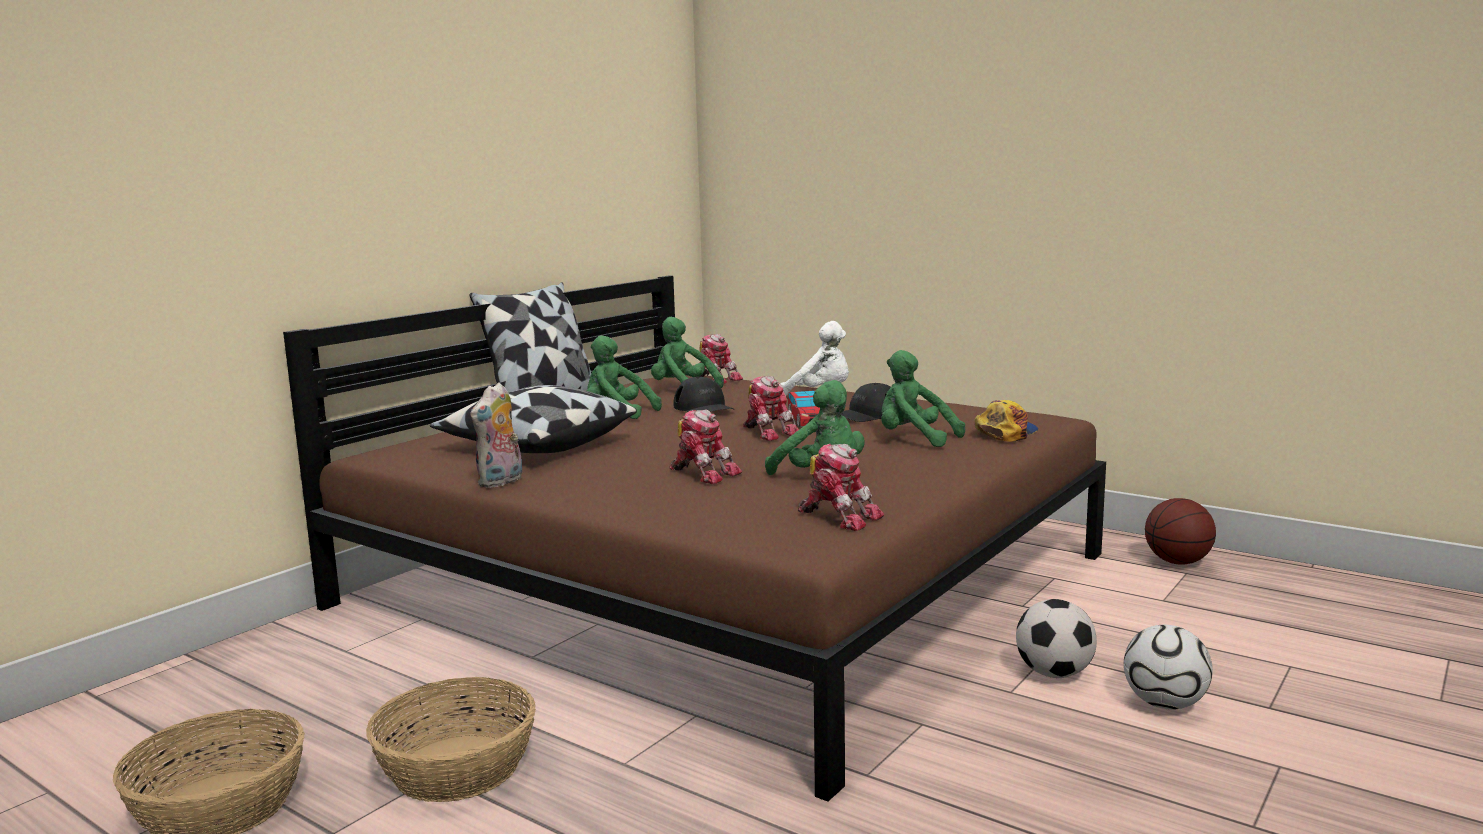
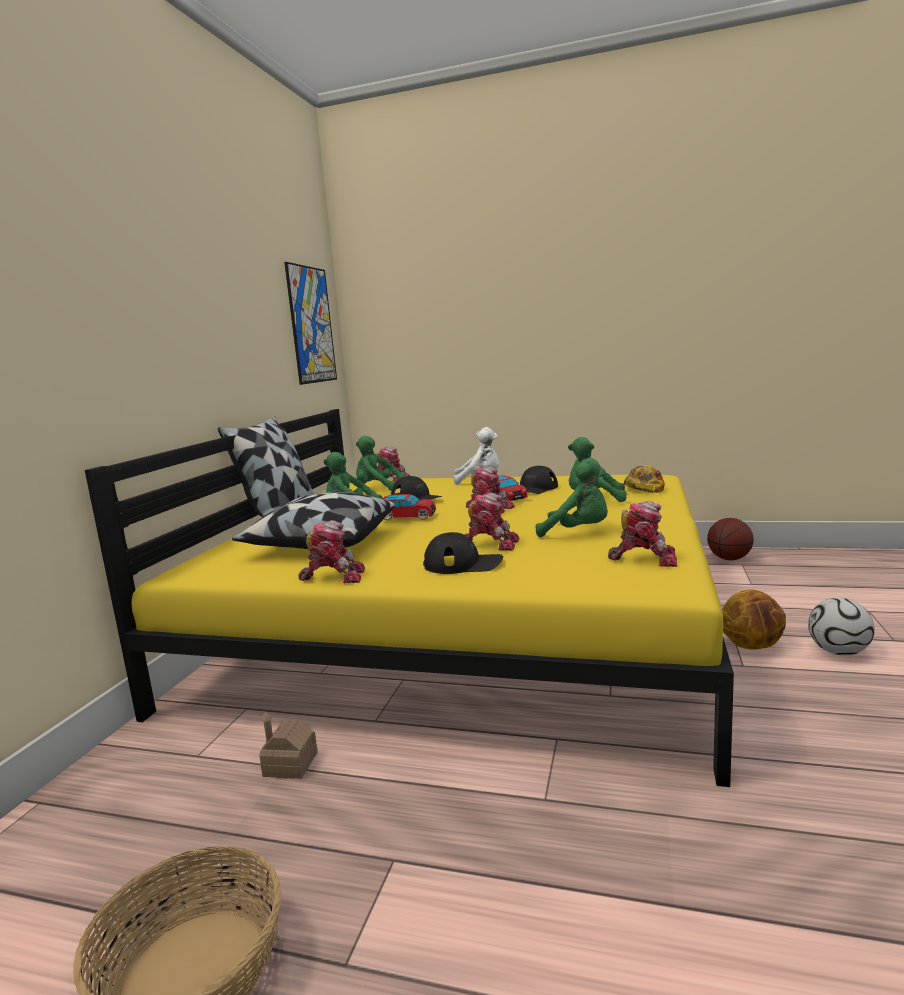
camera: 20 degrees left, 0 degrees up
brown bed [283,276,1106,802] -> yellow bed [85,409,734,787]
basket [366,677,536,802] -> none
plush toy [470,383,523,488] -> toy robot [298,520,365,583]
football [1016,599,1097,678] -> basketball [722,590,786,650]
none -> toy house [259,712,318,779]
none -> picture [284,262,337,385]
none -> toy car [383,494,436,520]
none -> black cap [423,532,503,574]

